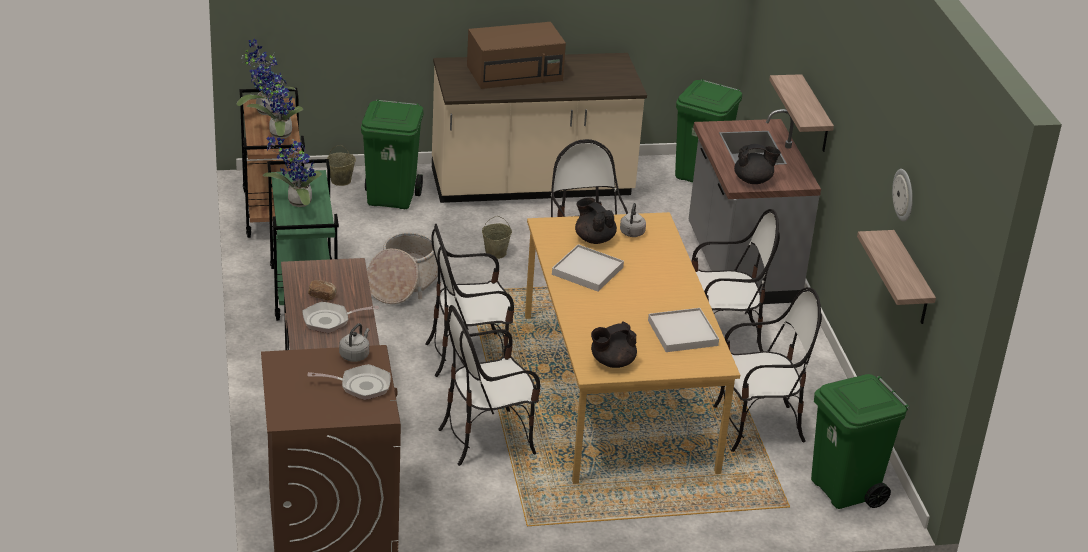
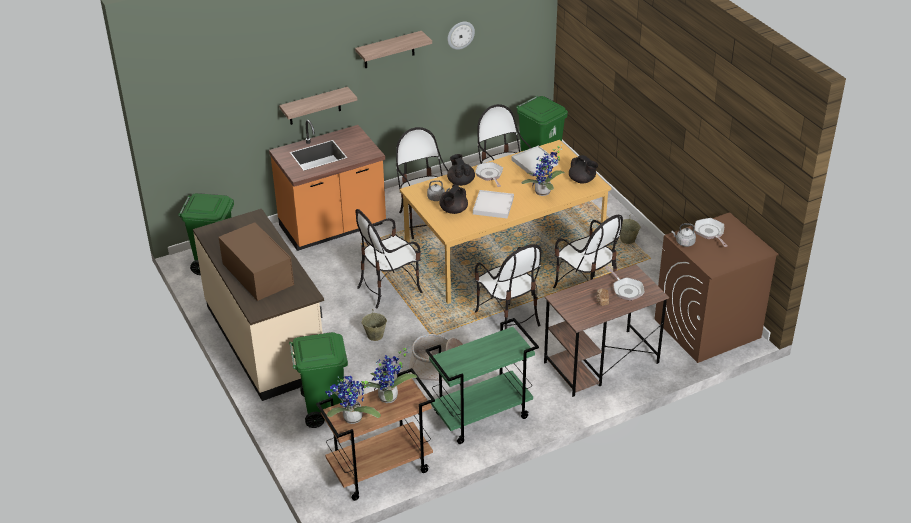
camera: 105 degrees left, 5 degrees up
potted plant [263,137,322,207] -> potted plant moved to [522,145,564,196]
beige bucket [327,145,356,186] -> beige bucket moved to [620,217,641,244]
grey counter [688,109,821,304] -> orange counter [269,120,386,251]
black teapot [734,144,781,184] -> black teapot moved to [447,154,475,186]
shelf [857,230,936,324] -> shelf moved to [355,31,432,68]
none -> frying pan [475,162,503,187]

